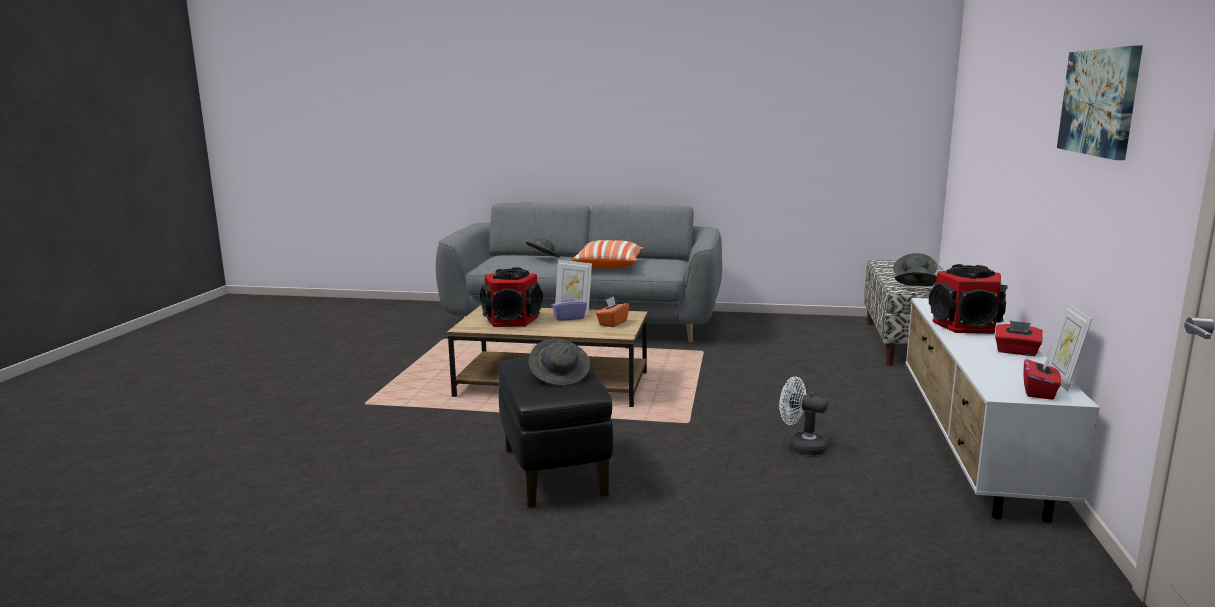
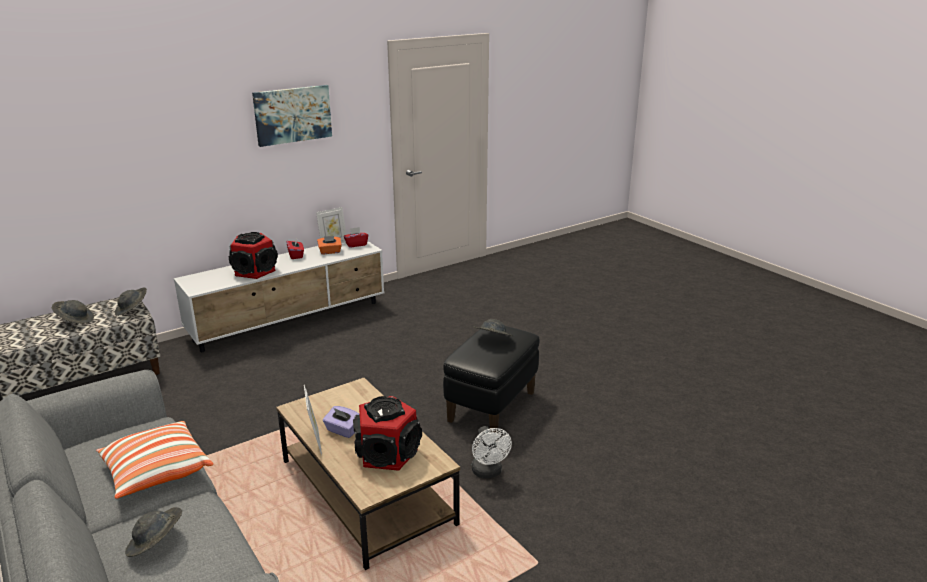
camera: 135 degrees left, 10 degrees up
orange tissue box [596,296,629,327] -> orange tissue box moved to [317,236,342,254]
white fan [779,377,828,455] -> white fan moved to [472,426,512,478]

